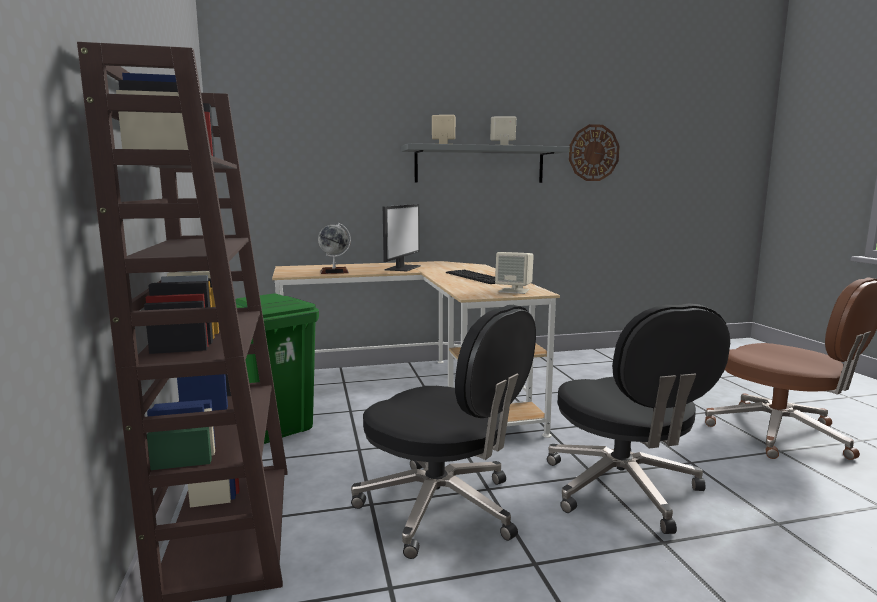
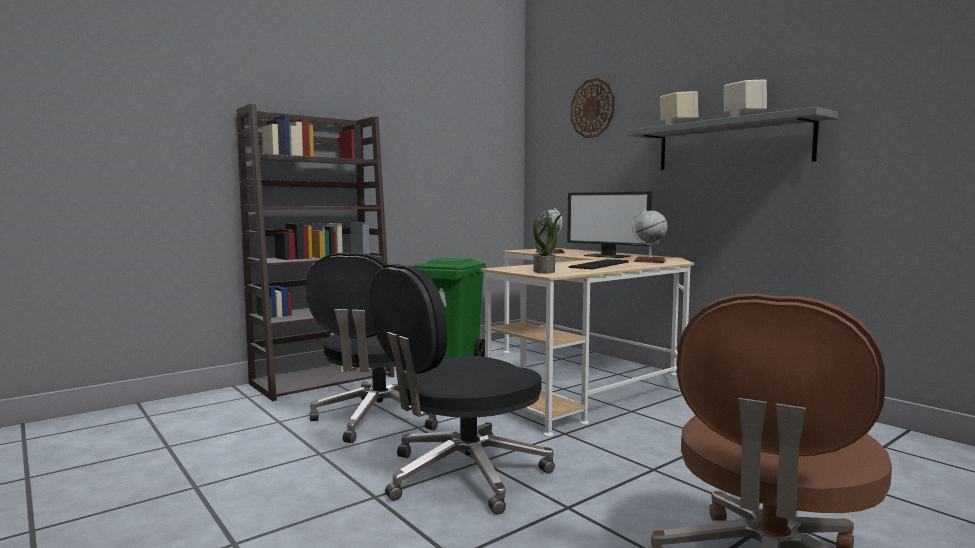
camera: 65 degrees right, 5 degrees down
monitor [383,204,421,271] -> monitor turned 45 degrees clockwise [567,192,653,258]
beige speaker [495,252,534,294] -> potted plant [533,209,562,273]
wall clock [569,124,620,181] -> wall clock moved to [571,78,615,138]
none -> globe [632,209,667,263]

